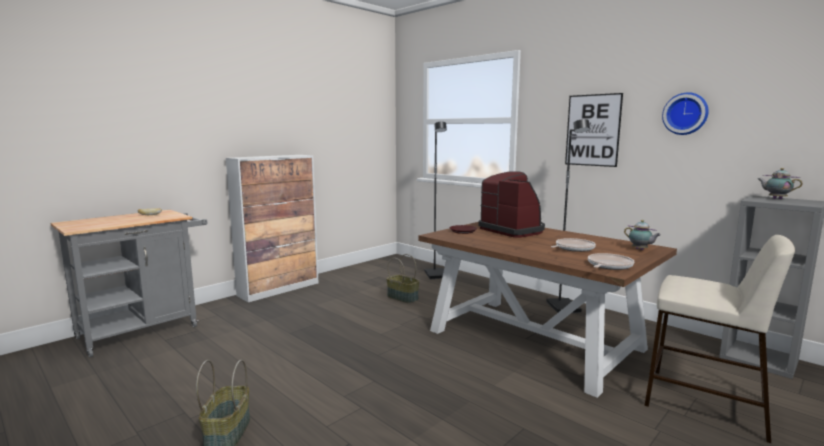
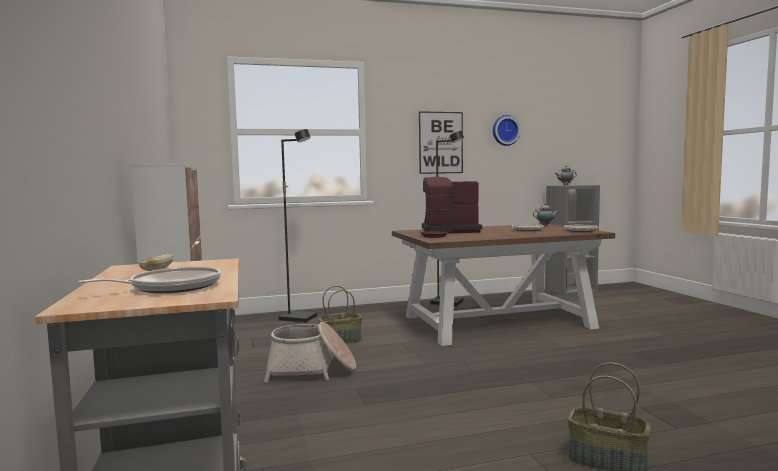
camera: 60 degrees left, 5 degrees down
beige stool [644,235,795,443] -> none
none -> frying pan [78,267,221,293]
none -> basket [264,322,356,383]

